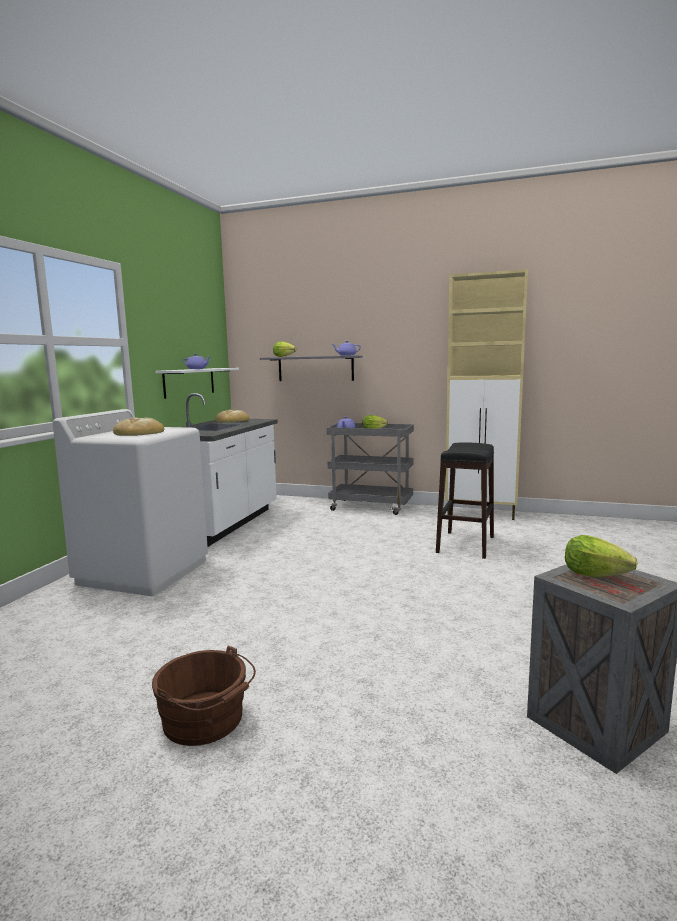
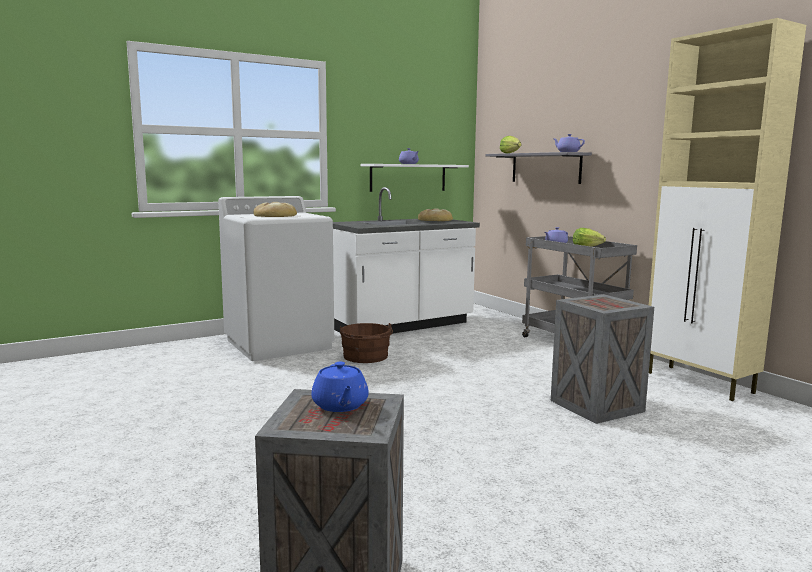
camera: 40 degrees right, 0 degrees up
brown bucket [152,645,256,746] -> brown bucket moved to [340,323,393,363]
black stool [436,442,494,559] -> crate [551,295,654,424]
lettuce [565,535,638,577] -> blue teapot [311,362,369,412]

